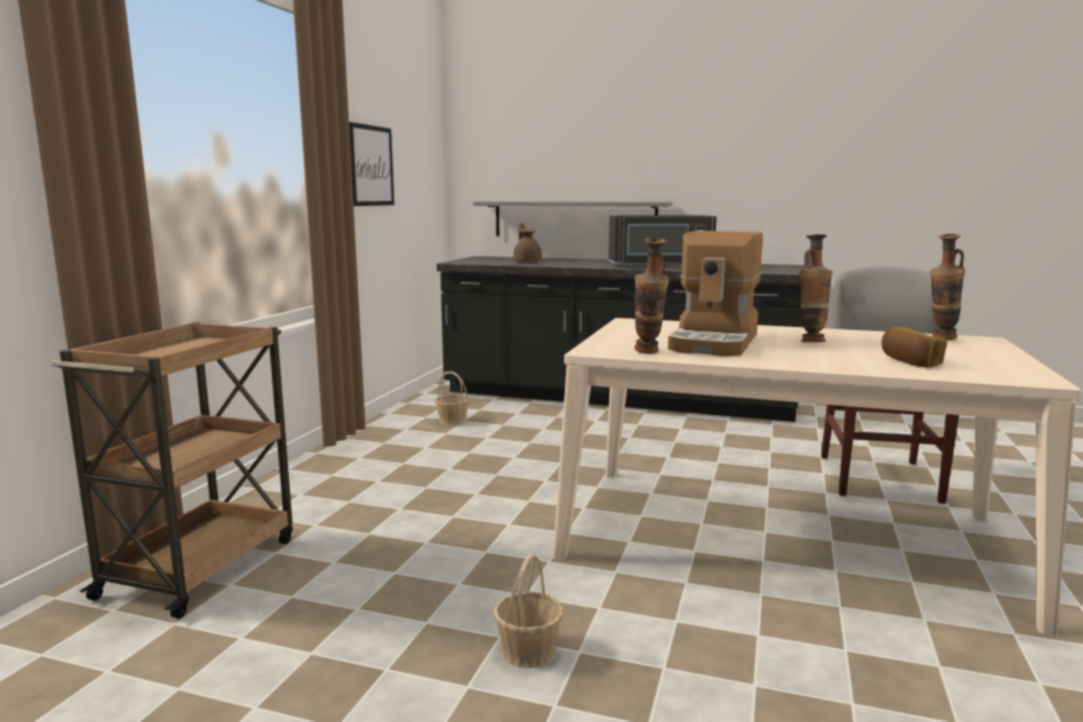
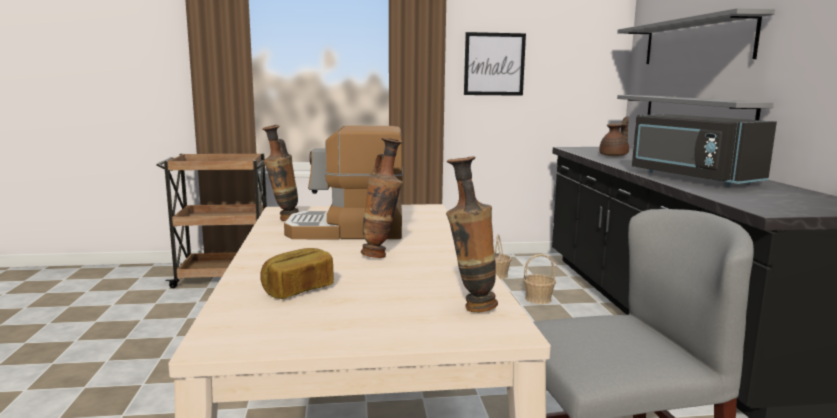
camera: 65 degrees right, 0 degrees up
basket [493,554,564,668] -> basket moved to [523,254,556,304]
none -> grey shelf [617,8,775,64]

